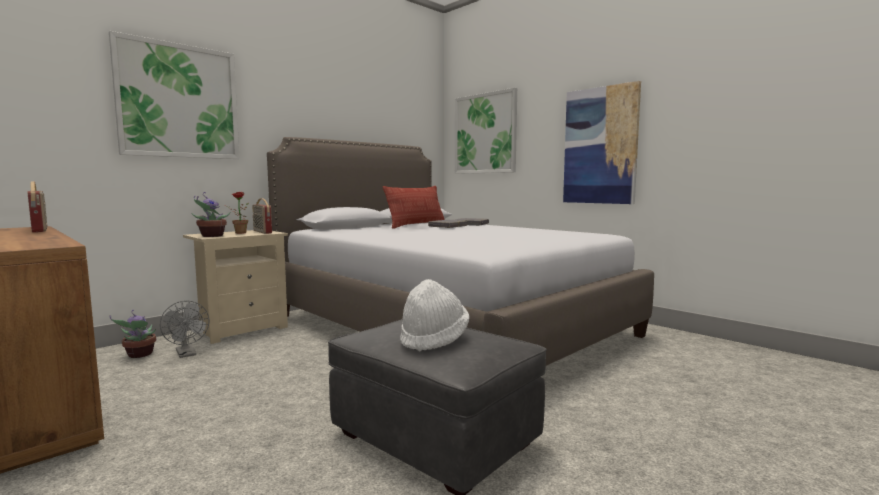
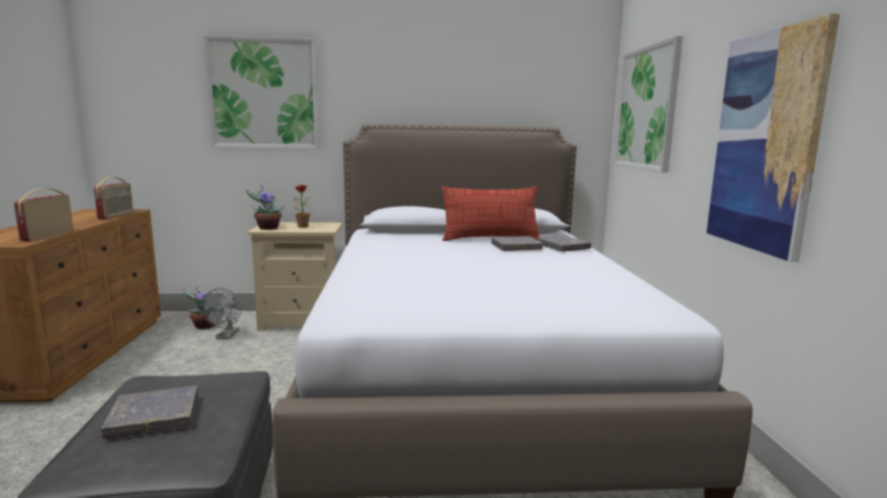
camera: 40 degrees right, 5 degrees up
radio [252,198,272,234] -> radio moved to [14,188,73,241]
white hat [400,279,470,351] -> grey book [101,386,198,439]

